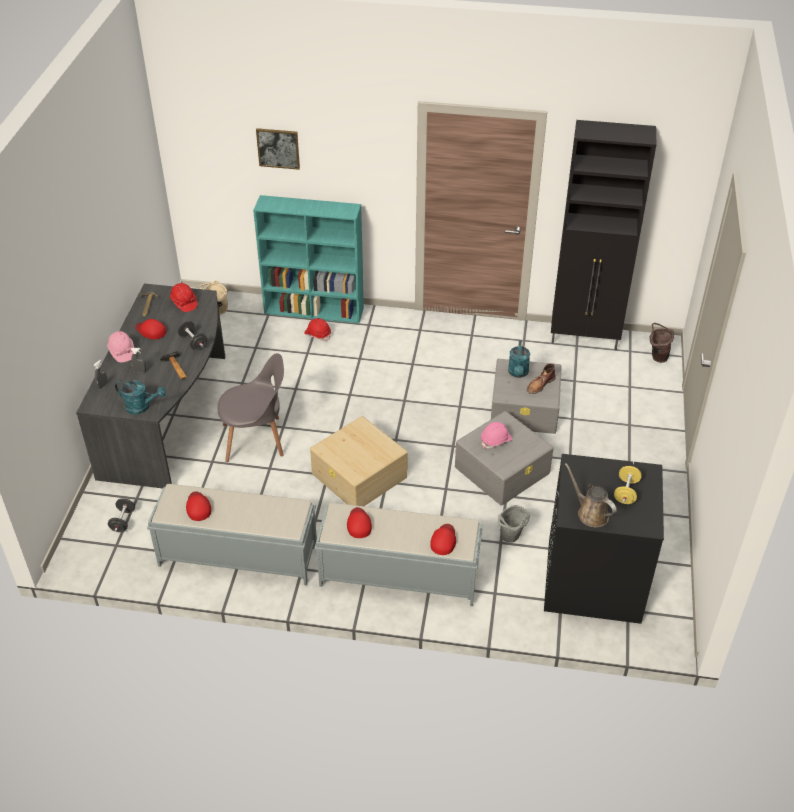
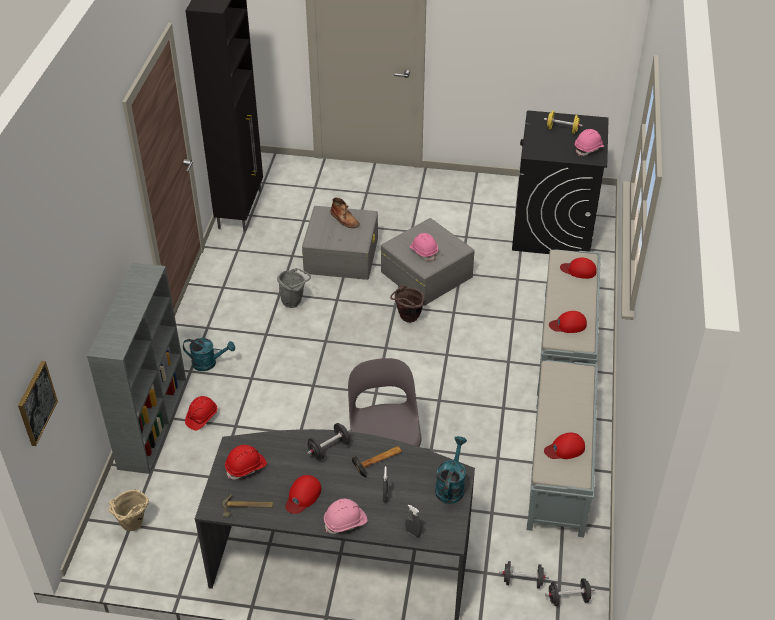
camera: 90 degrees left, 0 degrees up
turquoise bookcase [253,195,364,323] -> grey bookcase [87,263,186,474]
picture [256,128,300,170] -> picture moved to [18,361,58,446]
beige storage box [310,416,408,506] -> none
grey bucket [498,505,530,543] -> grey bucket moved to [277,268,311,308]
turquoise watering can [508,340,530,378] -> turquoise watering can moved to [183,338,235,371]
brown watering can [565,463,617,527] -> pink hard hat [575,129,604,156]
brown bucket [650,323,674,363] -> brown bucket moved to [390,285,424,323]
none -> black dumbbell [545,578,595,606]

